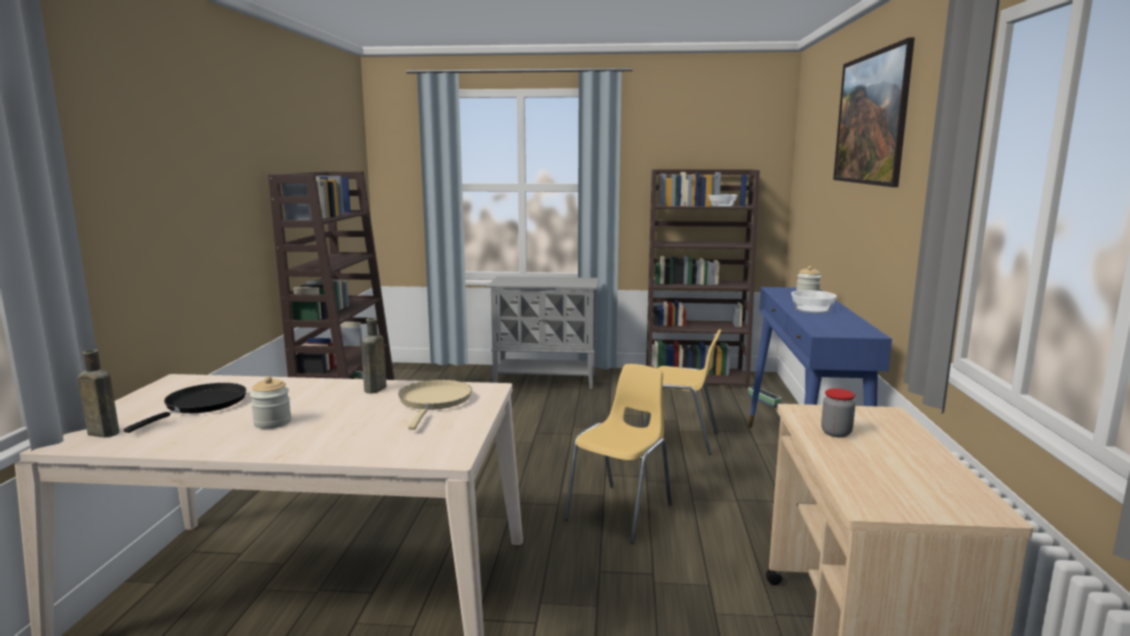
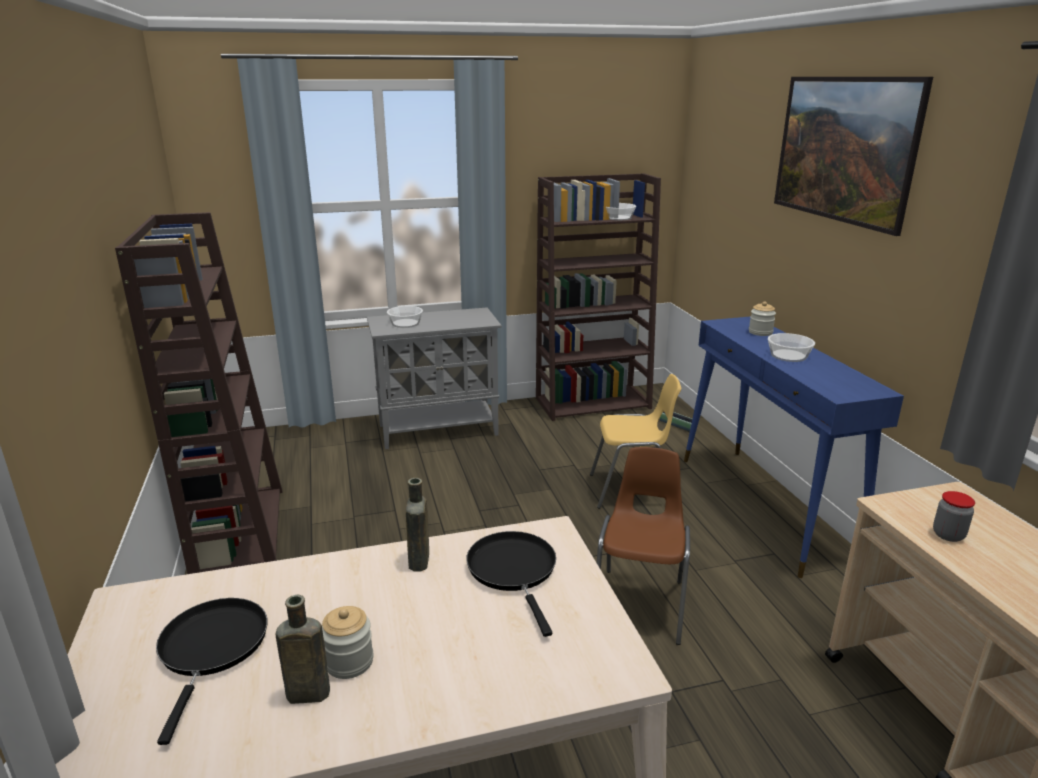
camera: 20 degrees left, 10 degrees up
brown bottle [78,349,119,438] -> brown bottle moved to [276,595,330,704]
beige frying pan [398,380,472,430] -> black frying pan [466,531,556,637]
yellow chair [564,364,672,544] -> brown chair [597,447,690,645]
none -> bowl [387,306,423,328]

